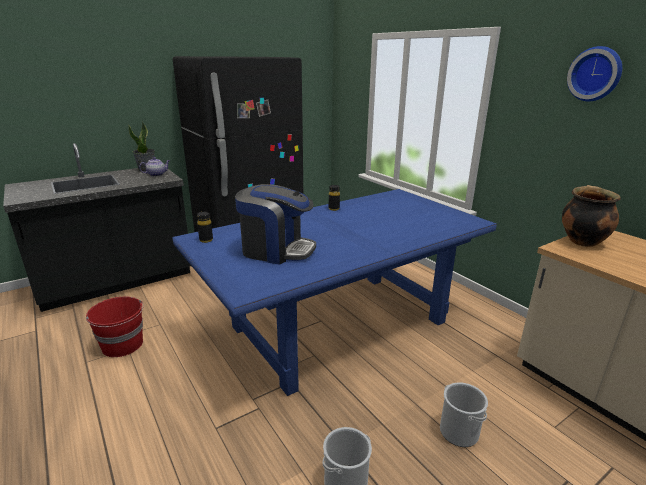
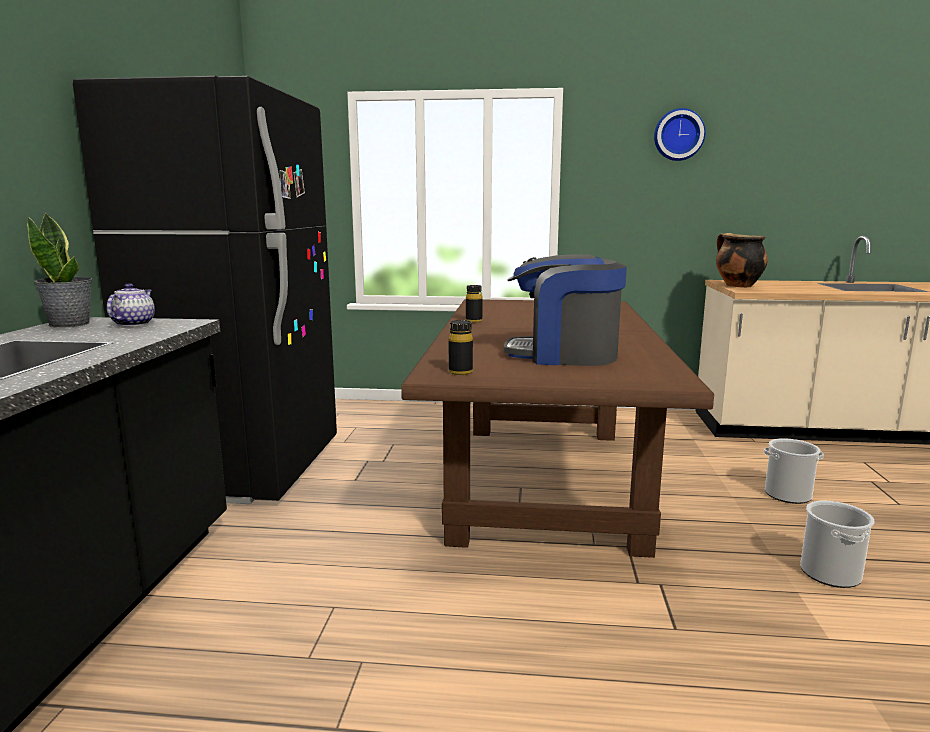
camera: 50 degrees left, 10 degrees down
red bucket [86,296,144,357] -> none
blue dining table [173,189,497,396] -> brown dining table [401,299,714,558]
coffee machine [235,184,316,265] -> coffee machine turned 135 degrees counterclockwise [504,254,627,366]

